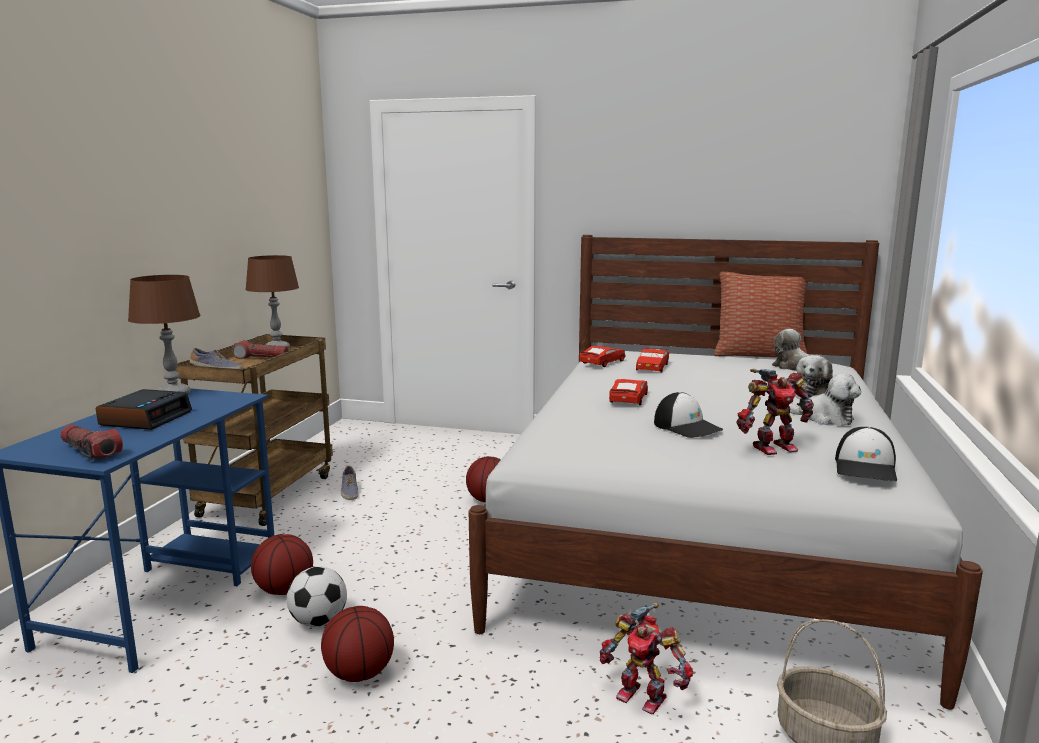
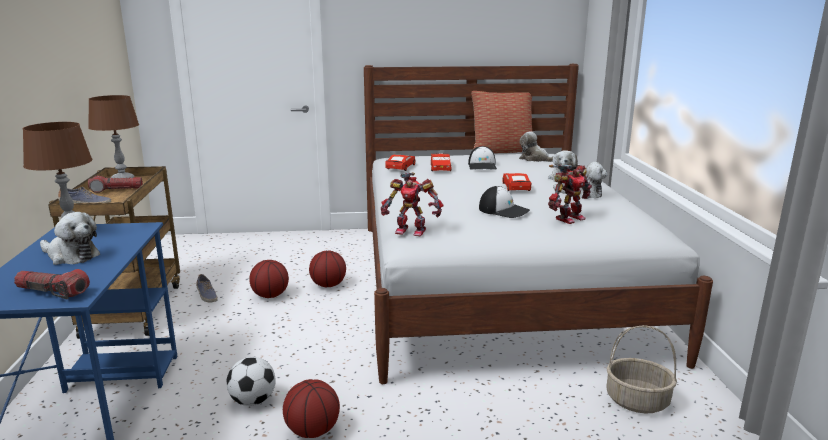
camera: 20 degrees left, 5 degrees up
alarm clock [96,389,192,430] -> plush toy [40,212,100,265]
basketball [251,534,313,595] -> basketball moved to [249,260,289,298]
toy robot [600,602,693,714] -> toy robot moved to [381,172,443,236]
red toy car [609,379,648,405] -> red toy car moved to [502,173,531,191]
cap [835,427,897,481] -> cap moved to [468,146,497,170]

